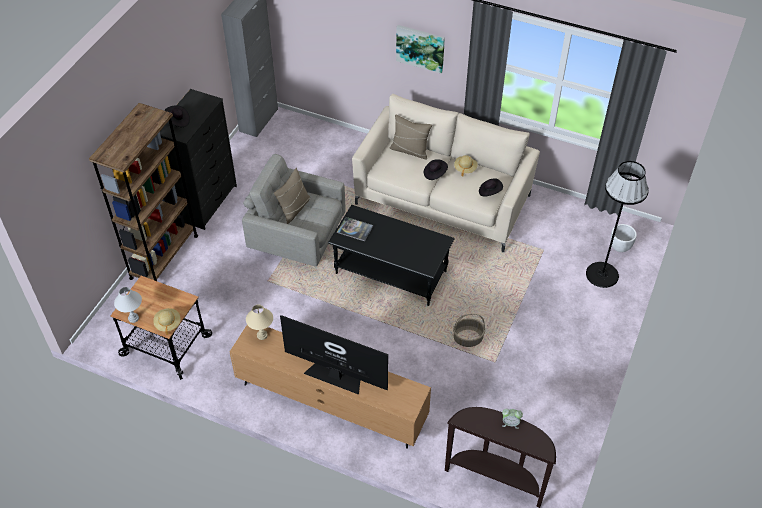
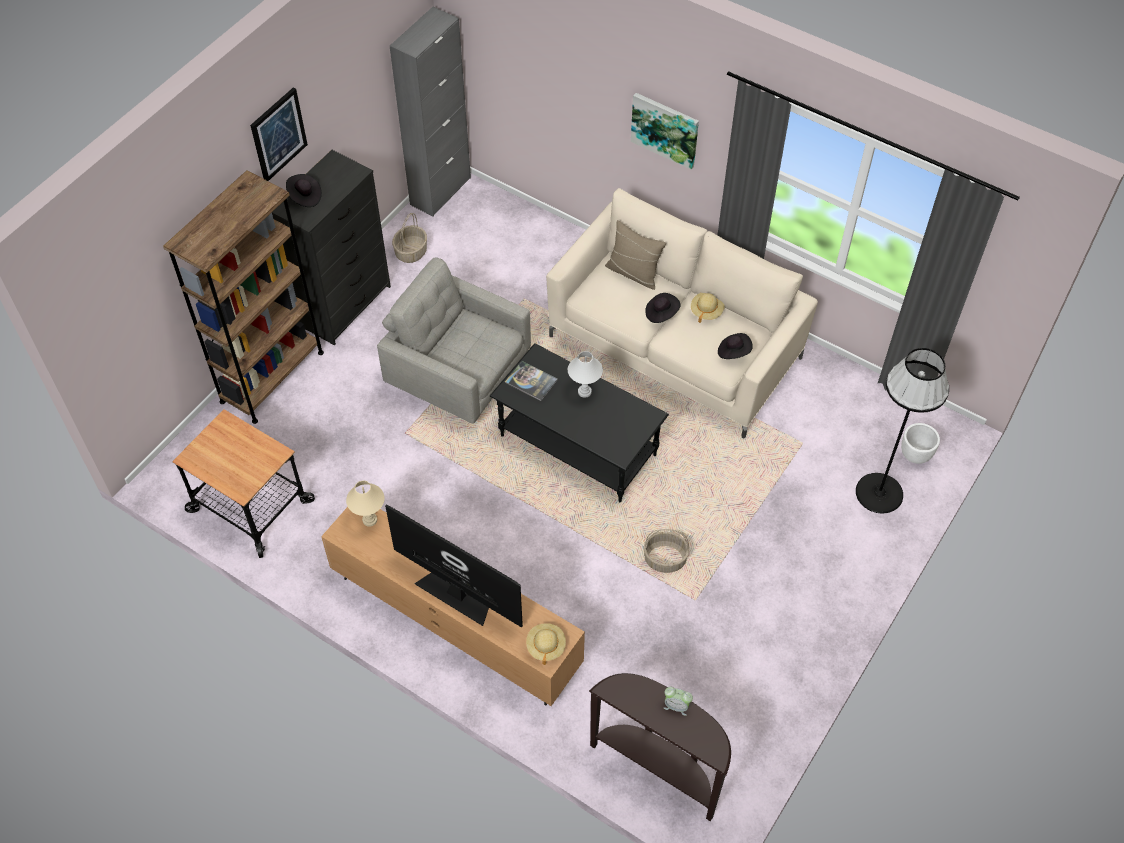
camera: 10 degrees right, 5 degrees up
white table lamp [114,287,142,323] -> white table lamp moved to [568,351,603,398]
beige hat [153,308,180,335] -> beige hat moved to [526,623,566,665]
beige pillow [274,168,310,224] -> none
none -> picture [250,87,308,181]
none -> basket [392,213,427,263]

